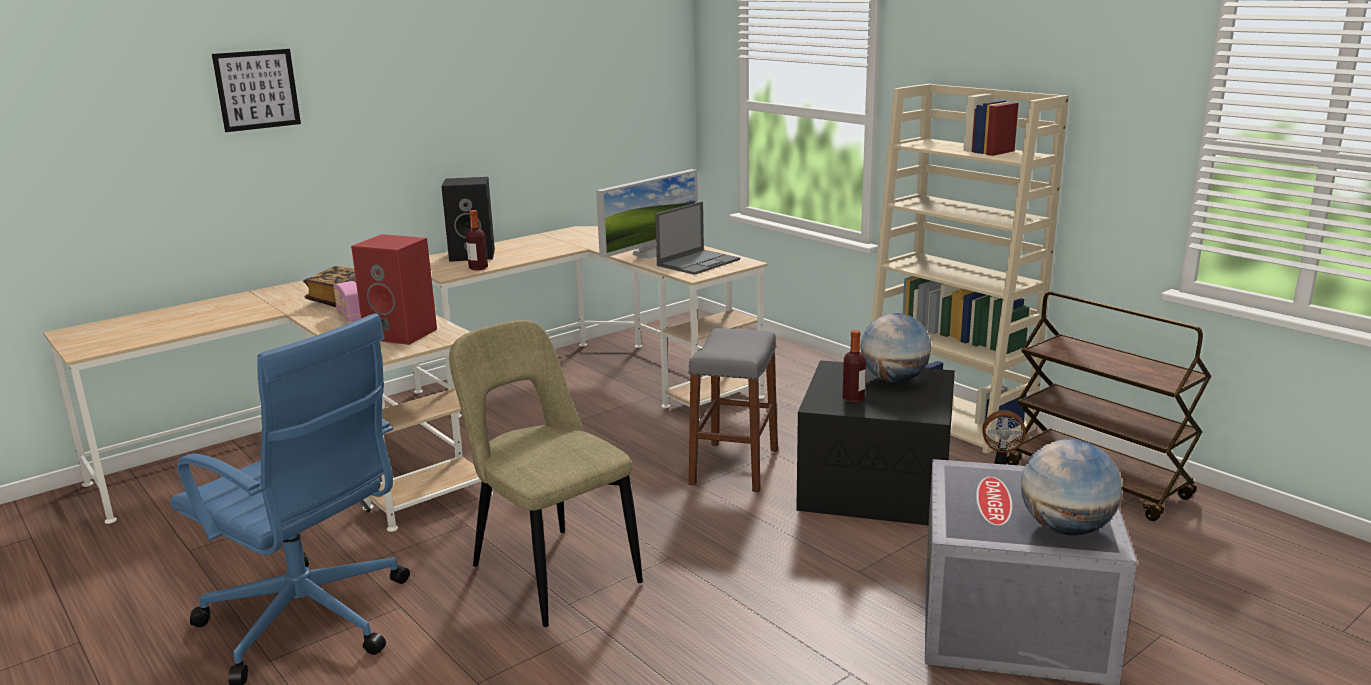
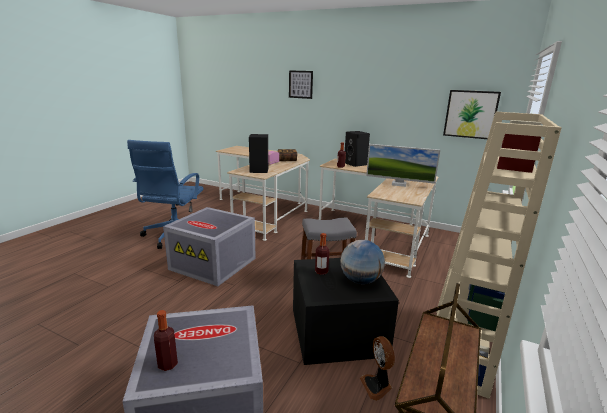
camera: 65 degrees right, 0 degrees up
red speaker [351,234,437,345] -> black speaker [249,134,268,173]
beige chair [449,320,643,627] -> grey storage box [163,207,256,286]
laptop [655,202,740,275] -> none
globe [1021,439,1122,535] -> bottle [154,310,178,371]
none -> picture [443,90,501,139]

